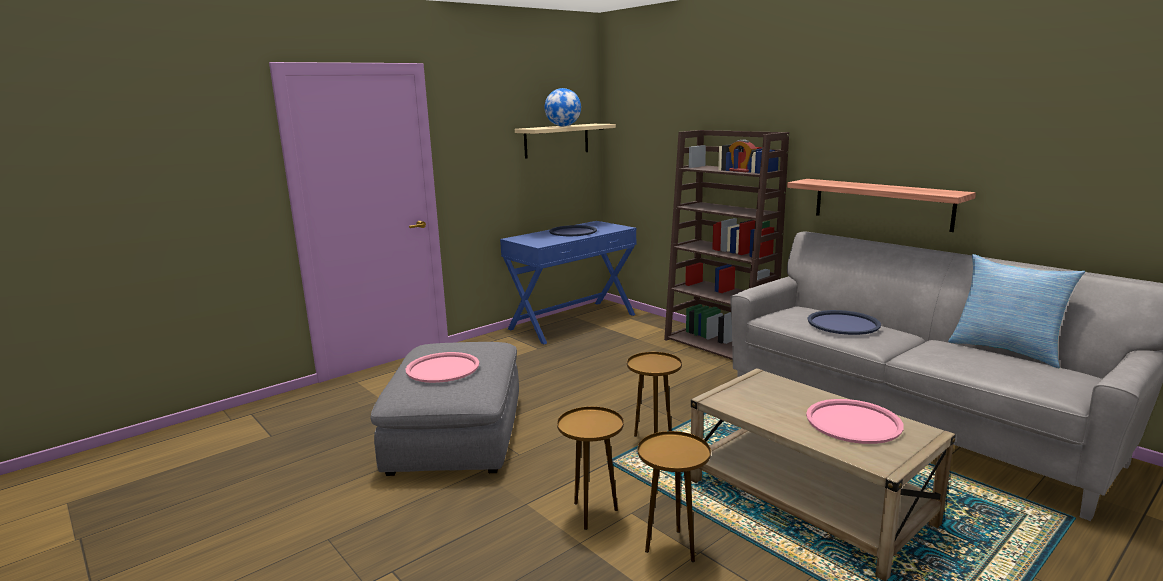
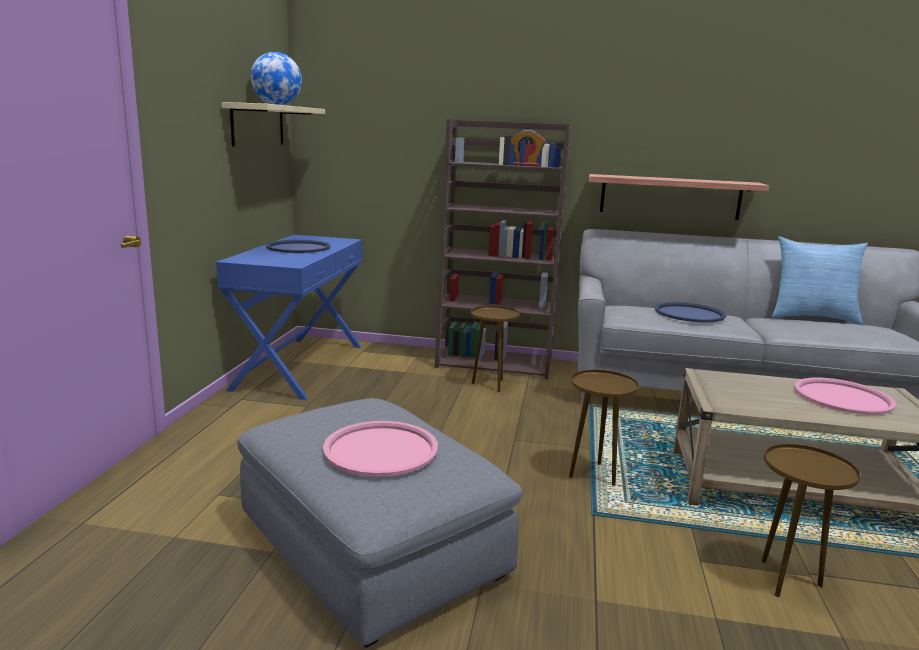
camera: 40 degrees left, 0 degrees up
brown side table [557,406,624,530] -> brown side table moved to [471,306,520,392]

